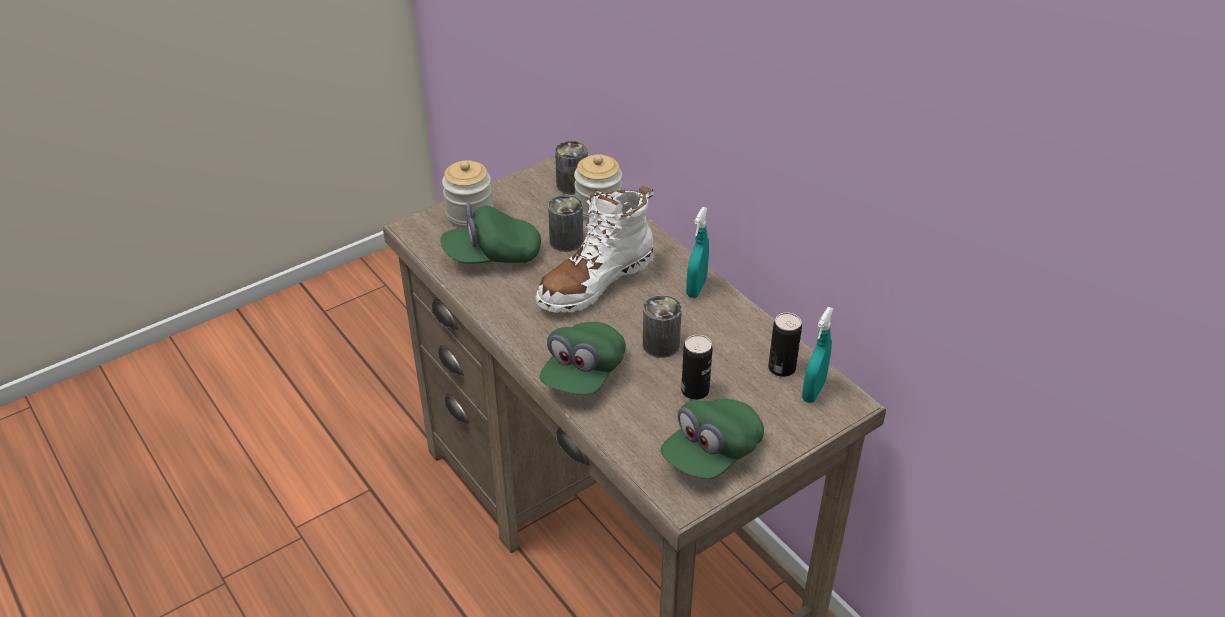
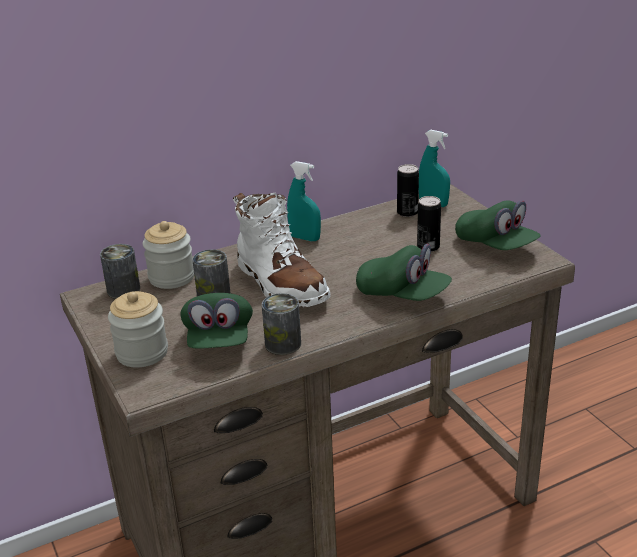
camera: 80 degrees left, 10 degrees down
can [643,295,682,358] -> can moved to [262,293,301,355]

